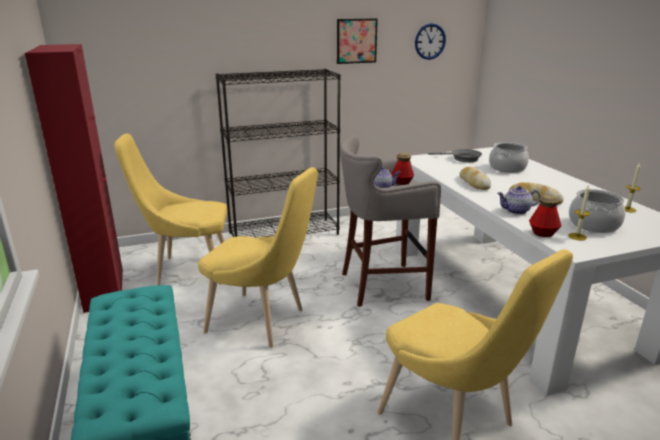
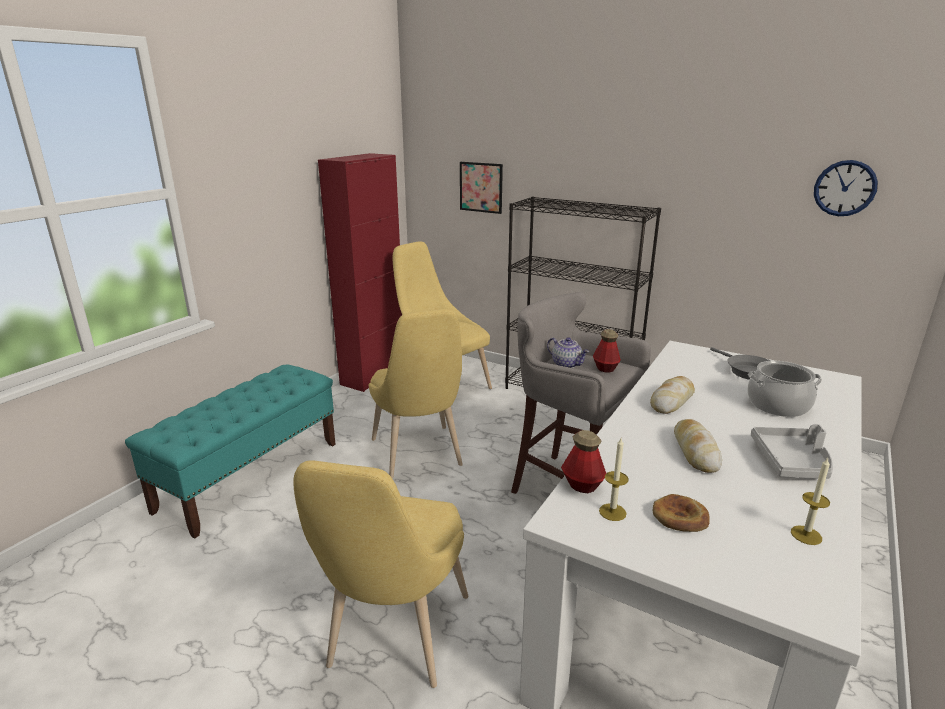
camera: 50 degrees right, 0 degrees up
picture [337,18,378,64] -> picture moved to [460,162,503,214]
teapot [497,186,540,215] -> none
cooking pot [569,189,625,233] -> bread [653,494,710,532]
none -> grey tray [751,424,833,479]

